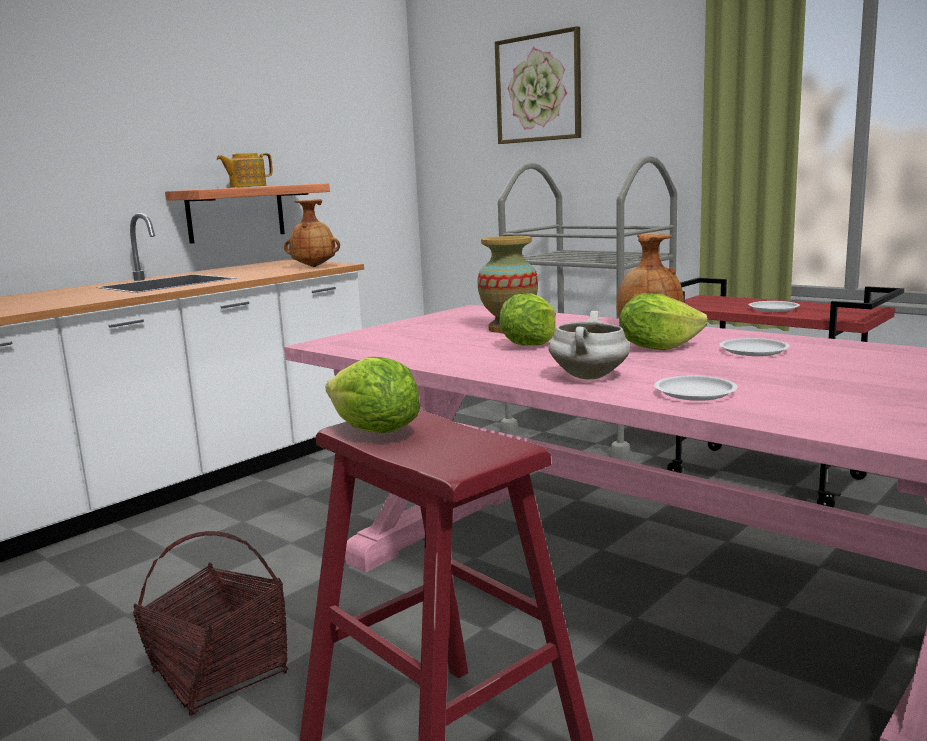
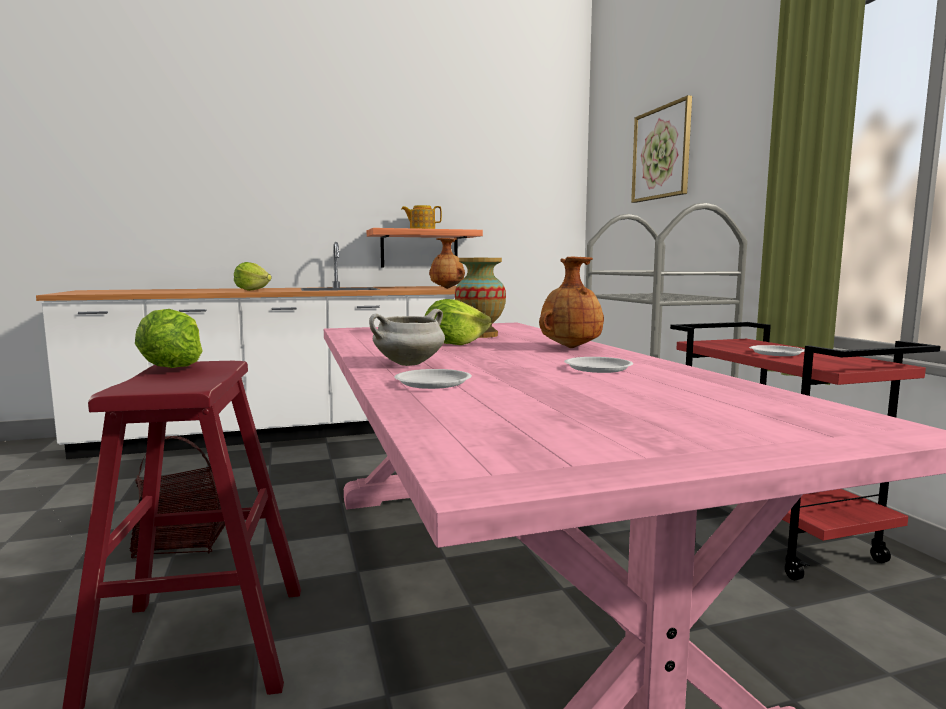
camera: 30 degrees right, 5 degrees down
lettuce [619,293,708,350] -> lettuce moved to [234,262,272,291]

